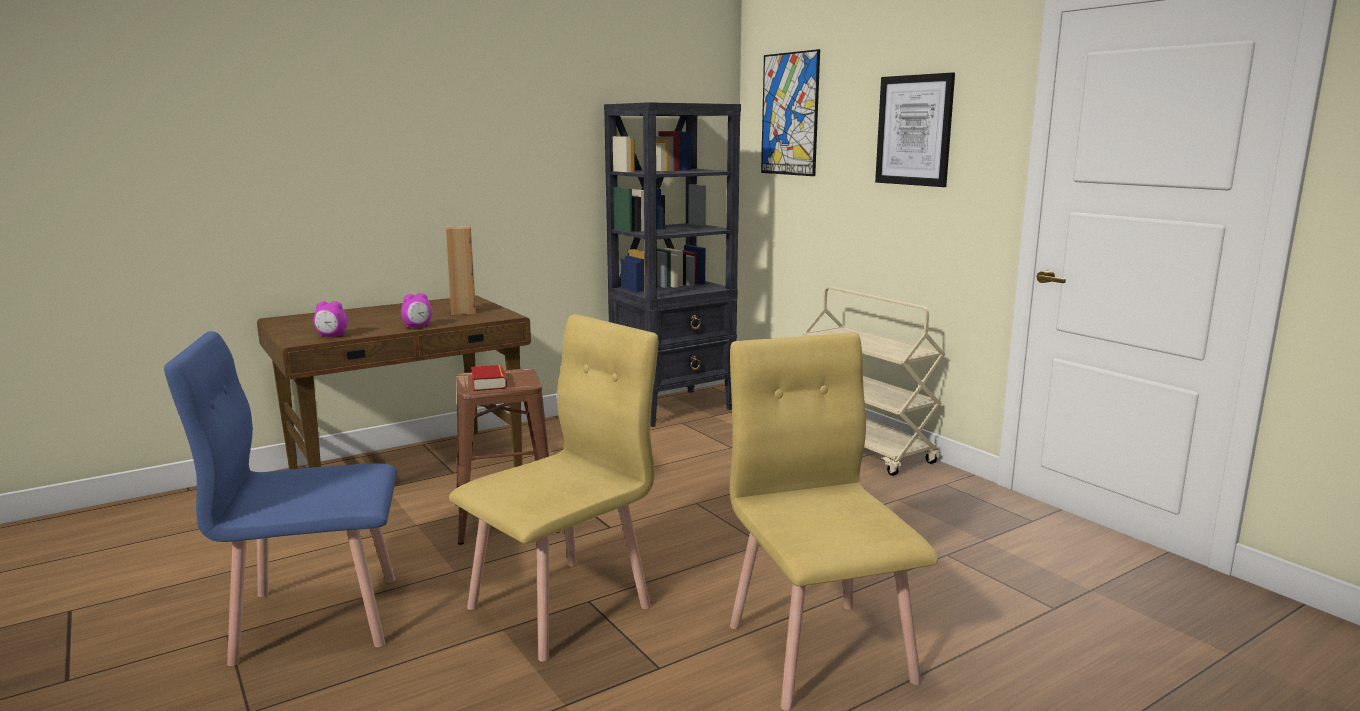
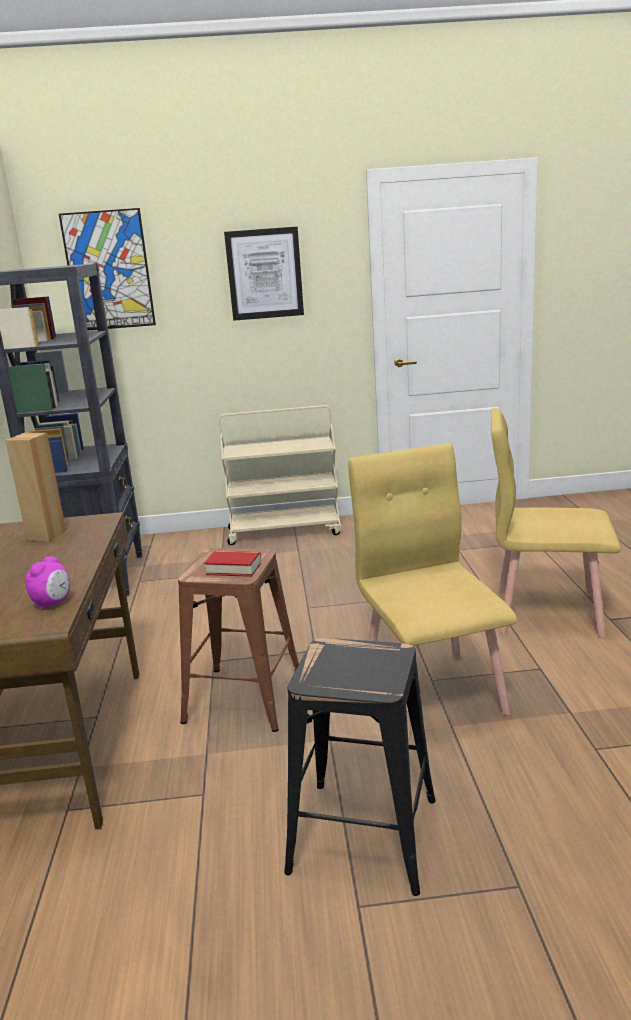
camera: 60 degrees left, 5 degrees up
blue chair [164,331,397,666] -> black stool [284,638,436,896]
alarm clock [401,293,432,328] -> none

